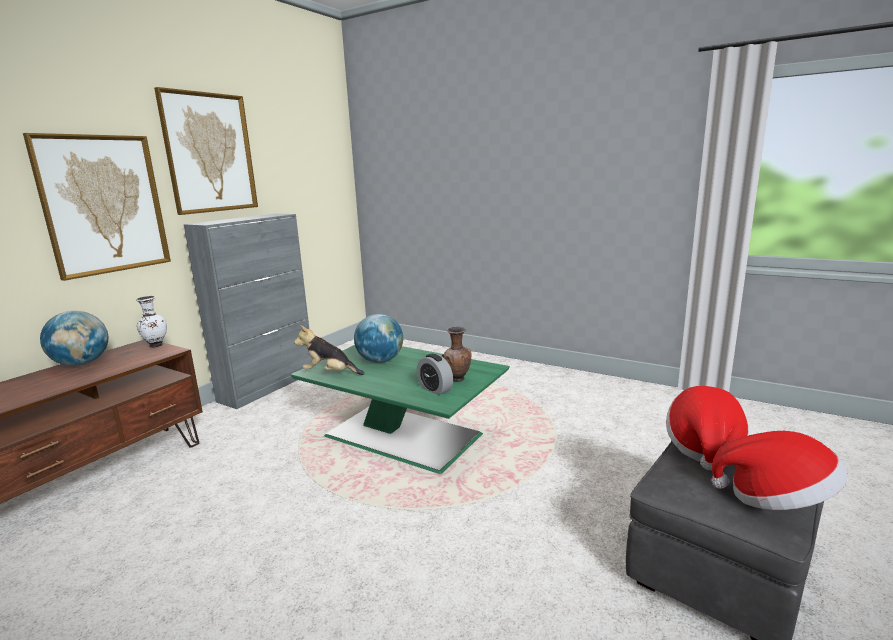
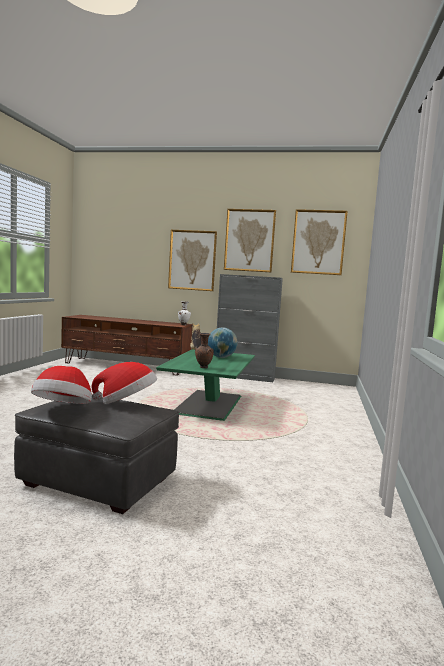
camera: 70 degrees right, 10 degrees down
globe [40,311,108,366] -> none
alarm clock [417,354,453,395] -> none
none -> picture [291,209,348,275]

